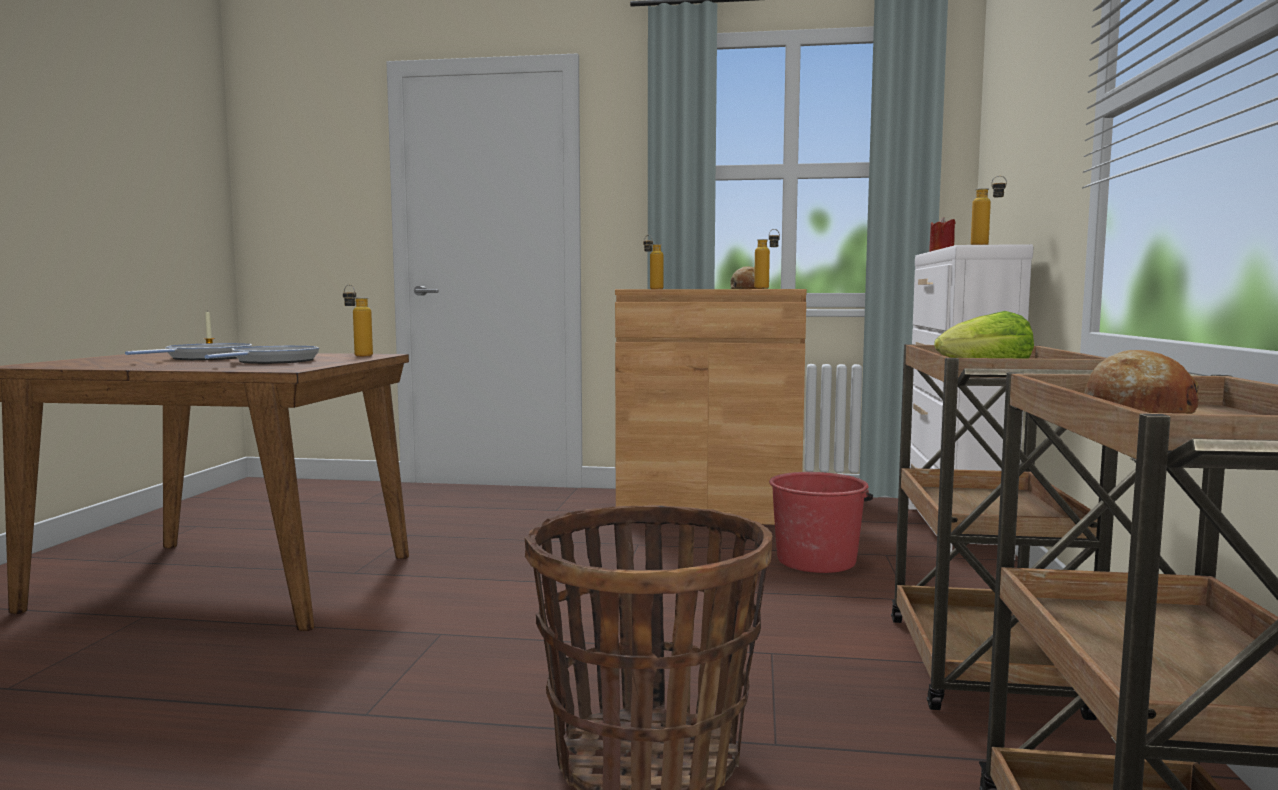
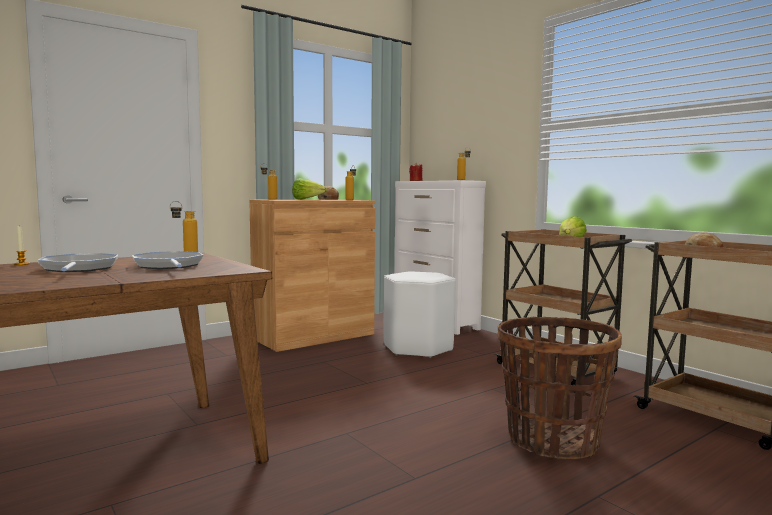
camera: 45 degrees left, 0 degrees up
red bucket [769,472,873,573] -> white stool [383,271,456,358]
none -> lettuce [292,178,327,200]

